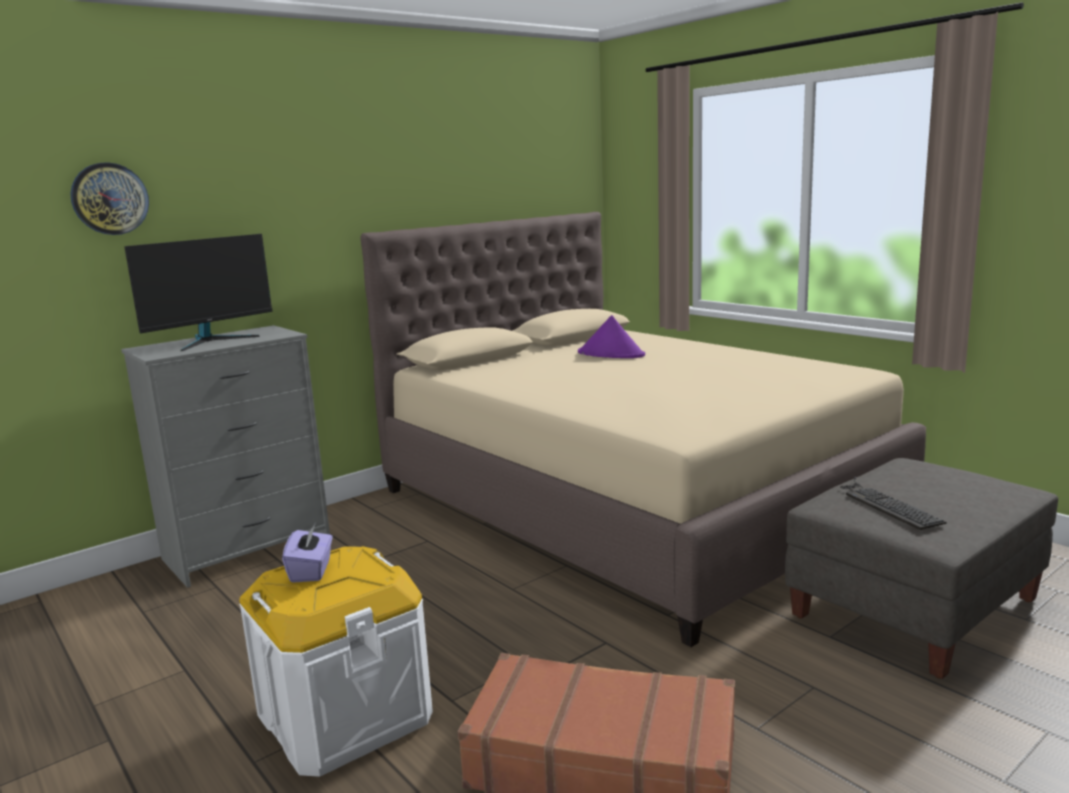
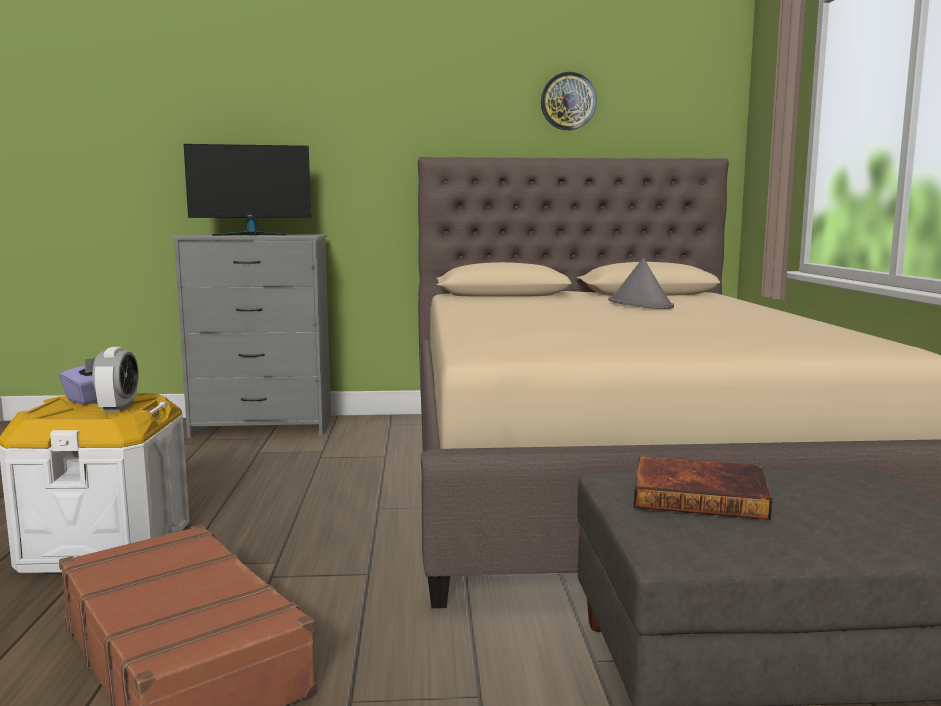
camera: 35 degrees right, 5 degrees down
wall clock [70,162,149,235] -> wall clock moved to [541,72,597,130]
purple hat [578,315,645,358] -> grey hat [608,258,674,309]
keyboard [840,477,946,530] -> book [634,456,772,520]
none -> alarm clock [92,347,139,412]

